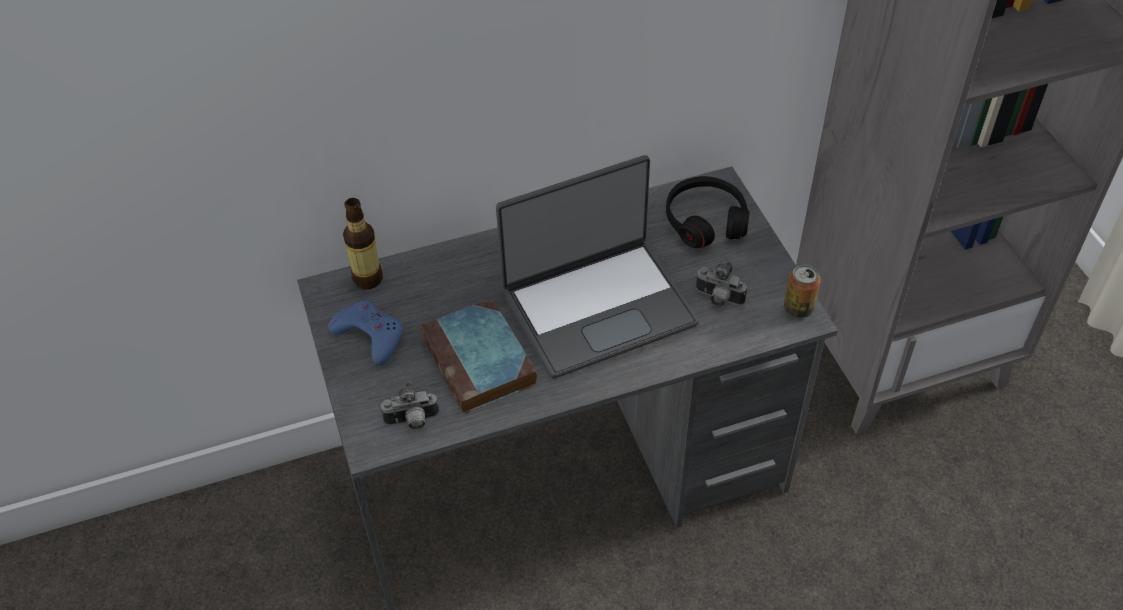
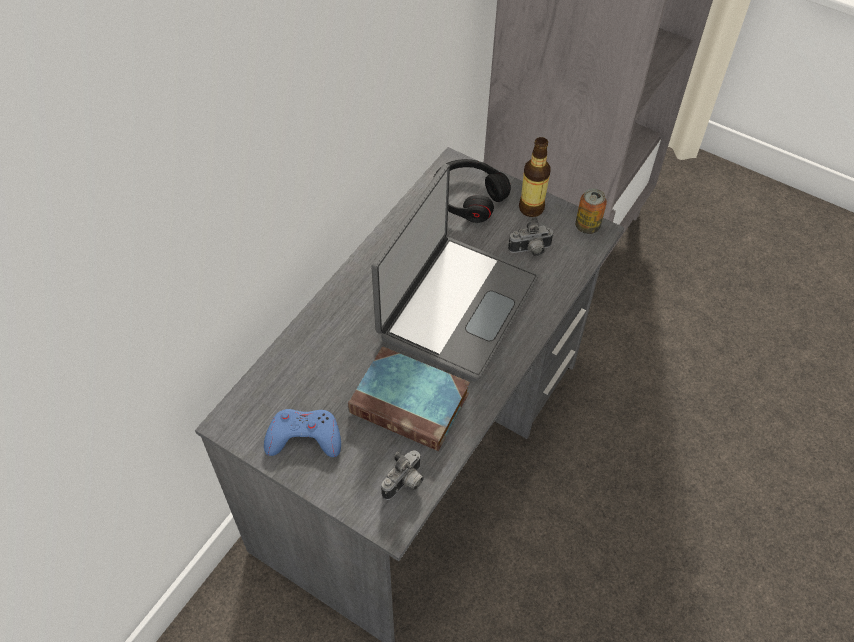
camera: 40 degrees left, 5 degrees up
bottle [343,198,383,289] -> bottle moved to [519,137,551,217]

